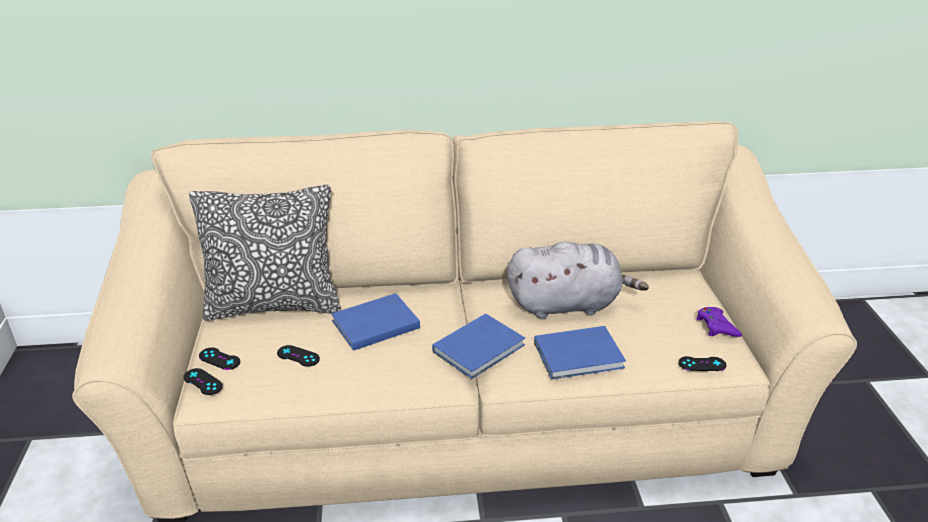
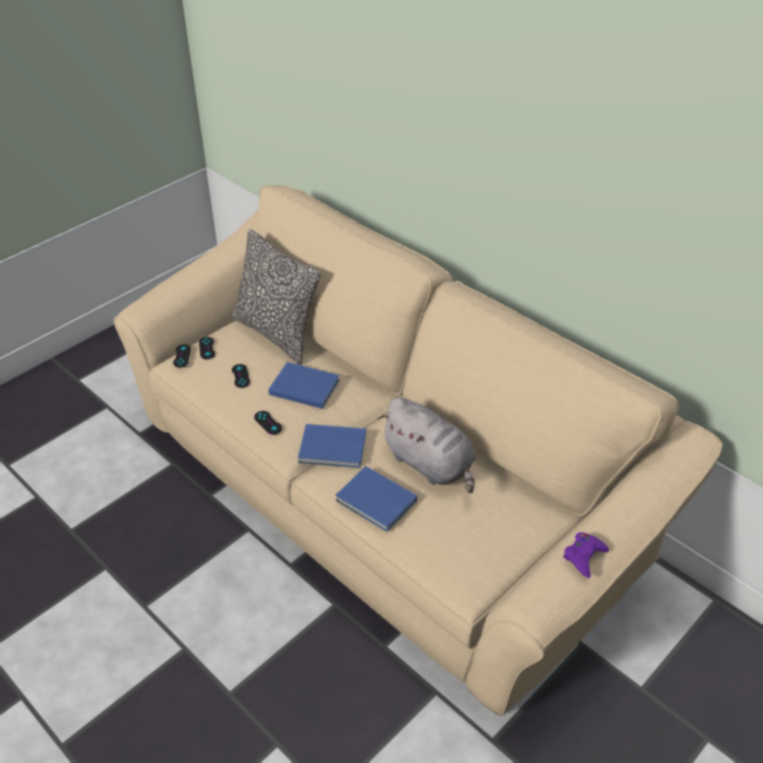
camera: 50 degrees right, 10 degrees up
black game controller [678,356,727,371] -> black game controller moved to [254,411,282,435]
purple game controller [696,307,742,337] -> purple game controller moved to [563,532,609,578]

